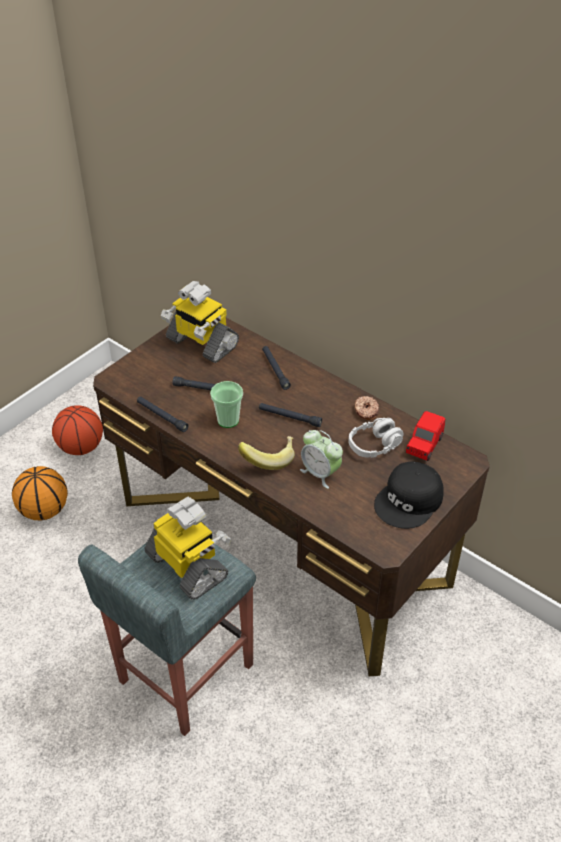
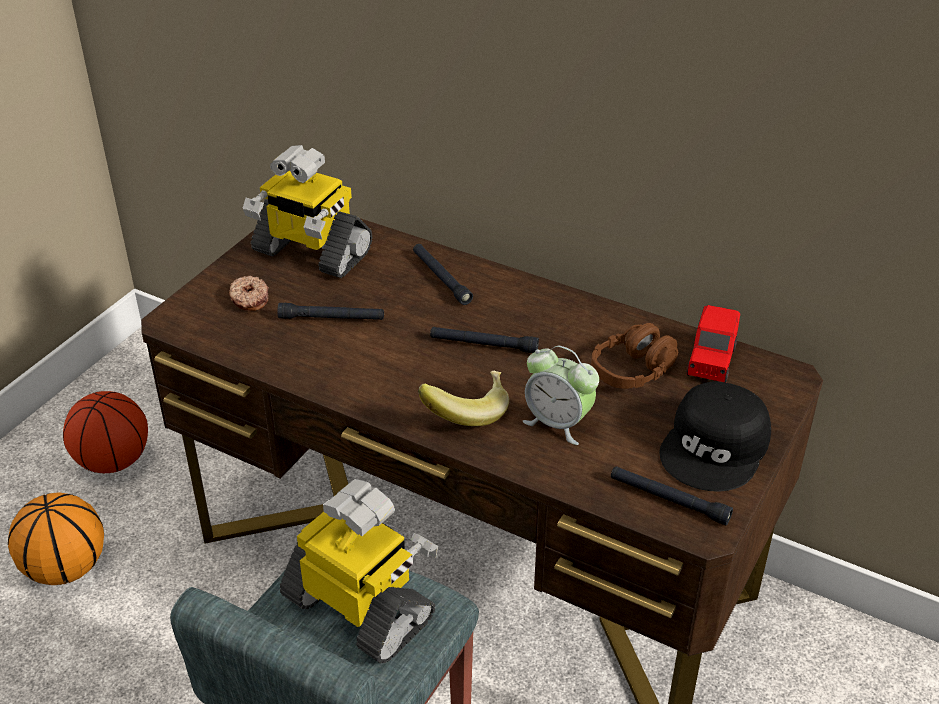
camera: 10 degrees left, 5 degrees down
black flashlight [137,396,189,432] -> black flashlight moved to [611,466,733,525]
cup [210,381,243,428] -> none
grey headphones [348,418,404,458] -> brown headphones [591,323,678,389]
donut [354,396,379,420] -> donut moved to [229,276,269,311]

